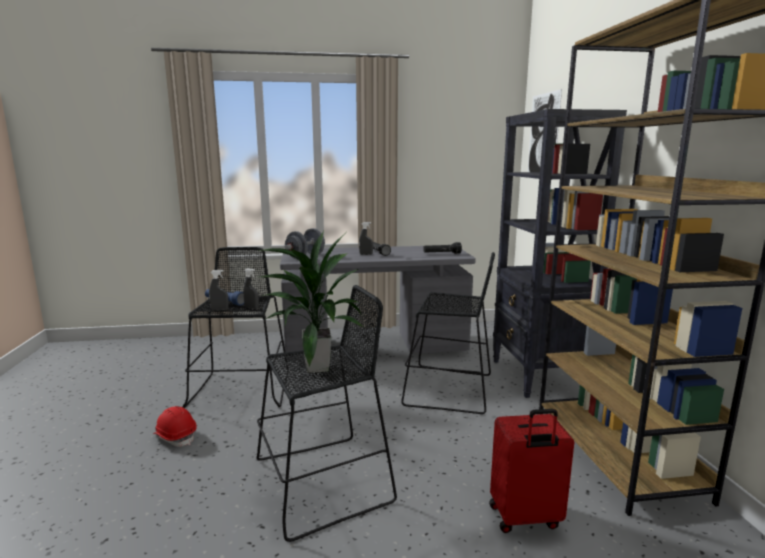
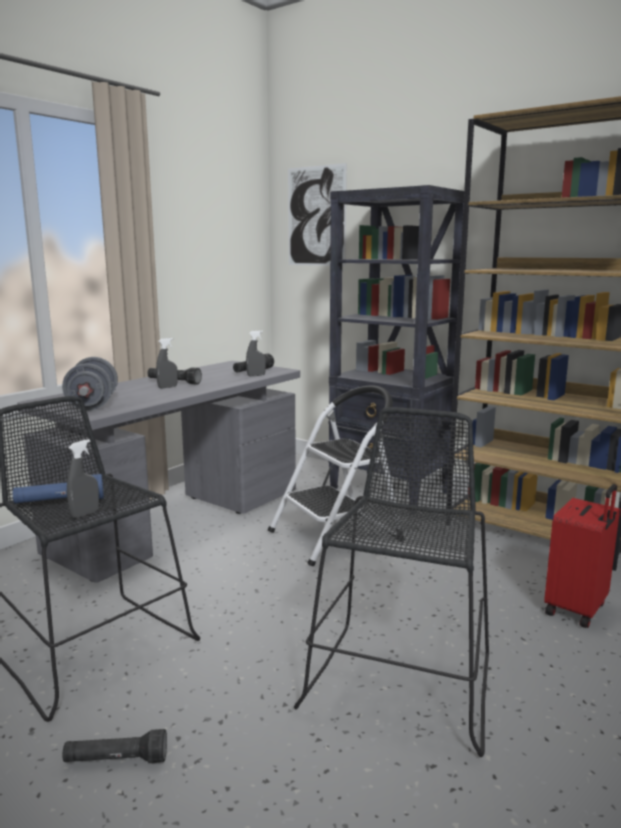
camera: 45 degrees left, 0 degrees up
red hard hat [153,406,197,447] -> black flashlight [62,729,167,763]
grey spray bottle [243,268,259,309] -> grey spray bottle moved to [246,330,266,376]
potted plant [260,231,363,373] -> none
black stool [401,252,495,414] -> step ladder [268,386,404,566]

